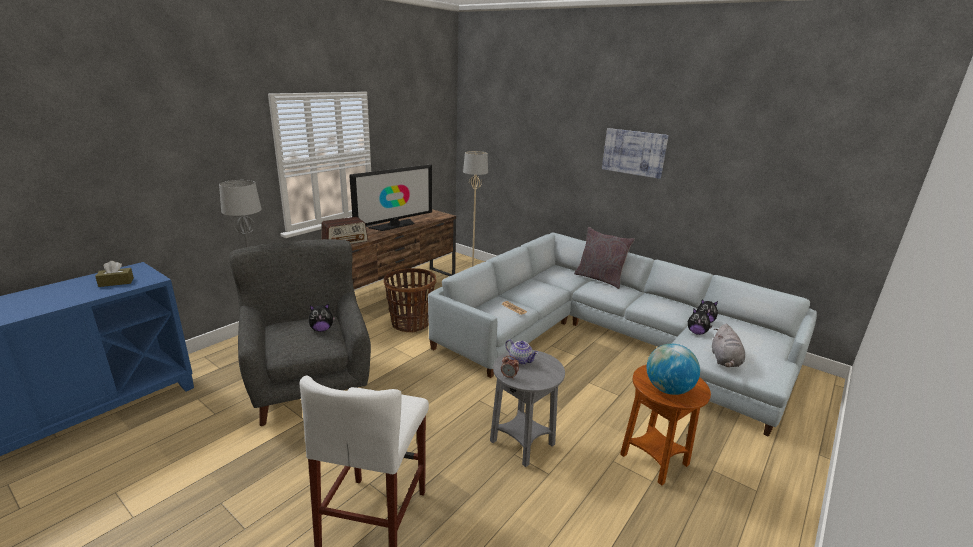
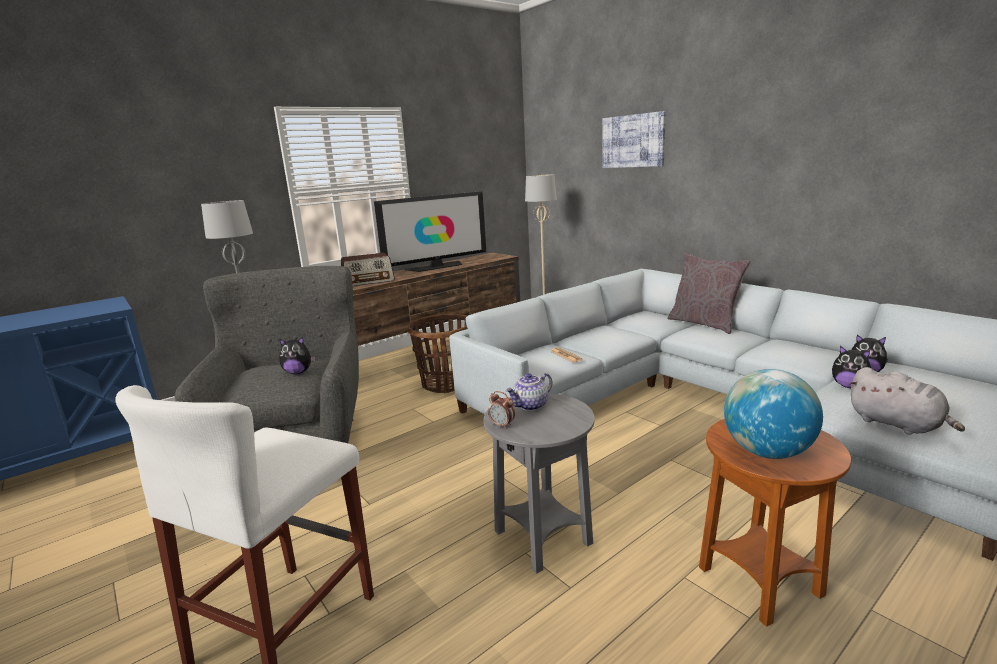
camera: 15 degrees right, 5 degrees down
brown tissue box [95,261,134,287] -> none
teapot [505,339,538,365] -> teapot turned 90 degrees clockwise [506,373,552,411]
picture [602,128,669,179] -> picture moved to [602,111,666,168]
grey plush toy [712,324,745,367] -> grey plush toy turned 60 degrees counterclockwise [848,367,965,435]

